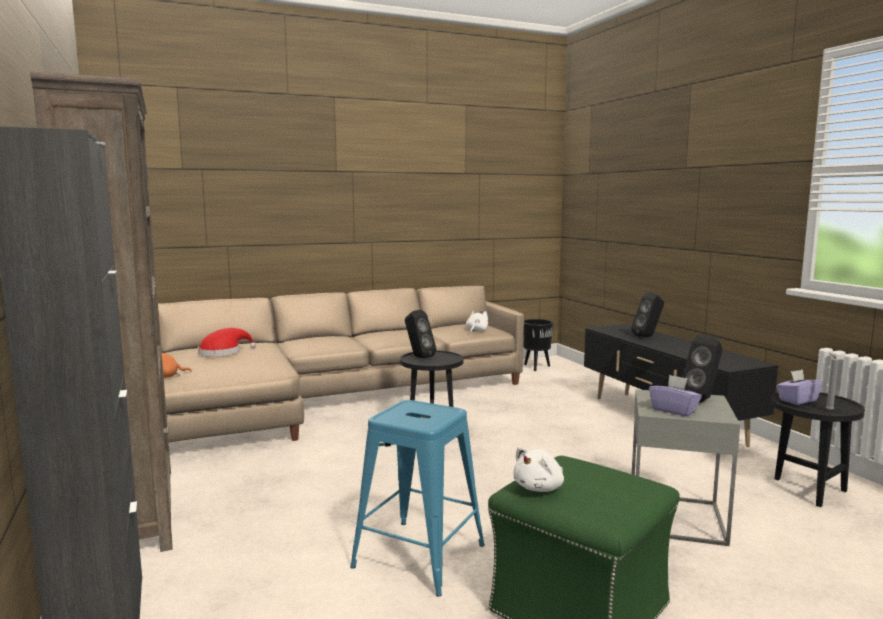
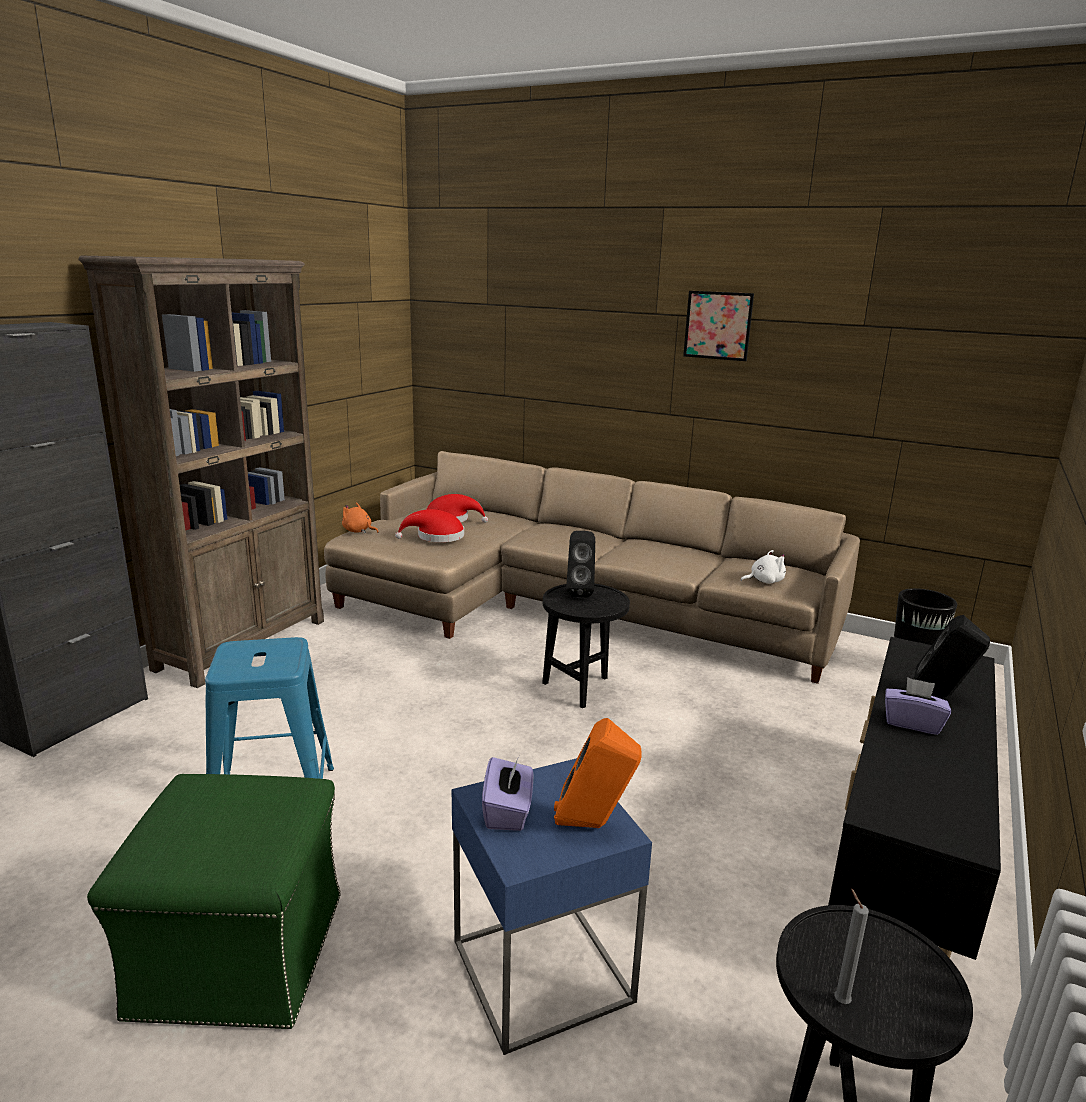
camera: 50 degrees right, 10 degrees up
white plush toy [513,446,564,492] -> none
grey side table [632,389,740,546] -> blue side table [452,758,652,1055]
black speaker [682,334,723,403] -> orange speaker [554,718,642,828]
purple tissue box [776,369,823,405] -> purple tissue box moved to [885,677,951,735]
none -> red hat [395,509,464,542]
none -> picture [683,291,754,361]

